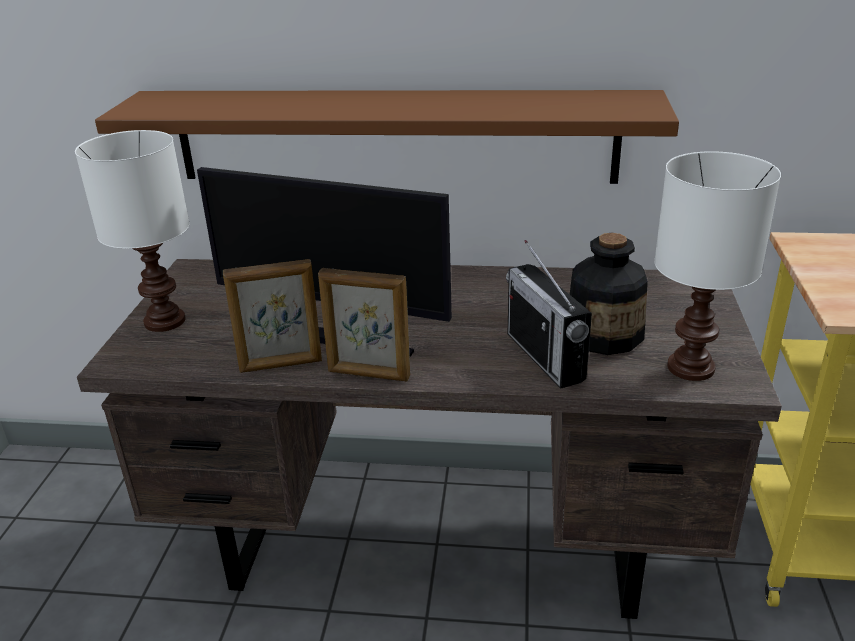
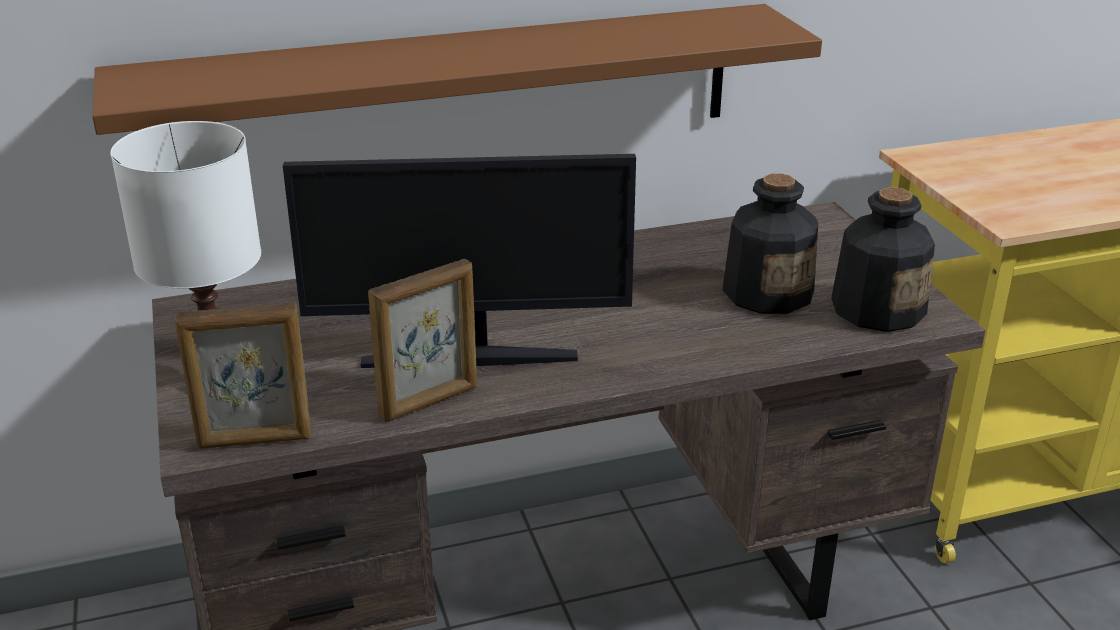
camera: 25 degrees left, 0 degrees up
picture frame [318,268,410,382] -> picture frame moved to [174,303,311,449]
radio [506,240,592,389] -> none
white table lamp [654,151,781,381] -> bottle [831,187,935,332]

